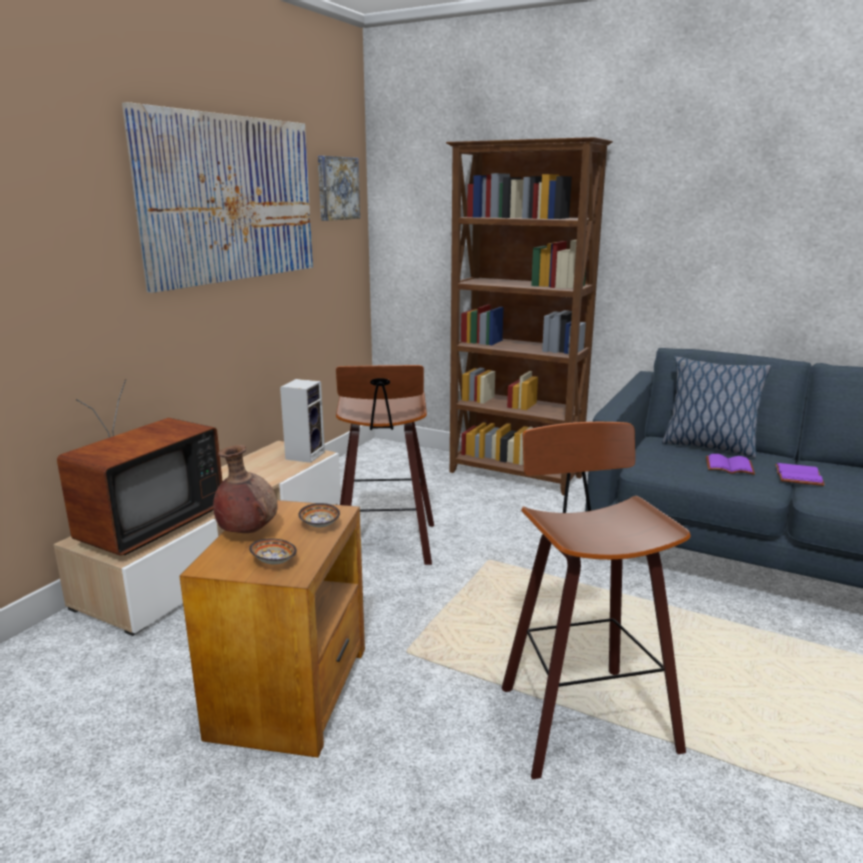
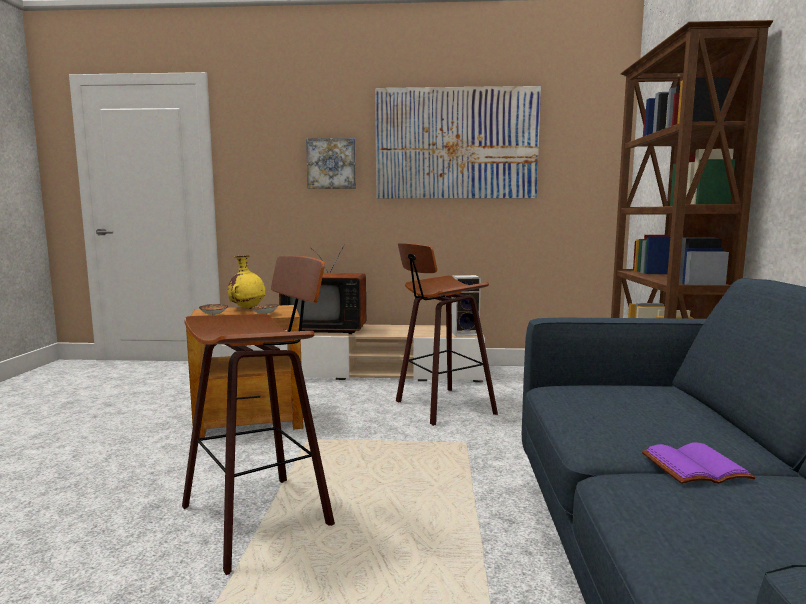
camera: 65 degrees right, 10 degrees down
brown vase [213,445,278,533] -> yellow vase [228,255,266,309]
picture [318,156,360,221] -> picture moved to [306,138,356,189]
pillow [662,356,771,458] -> none
purple book [706,454,755,475] -> none

